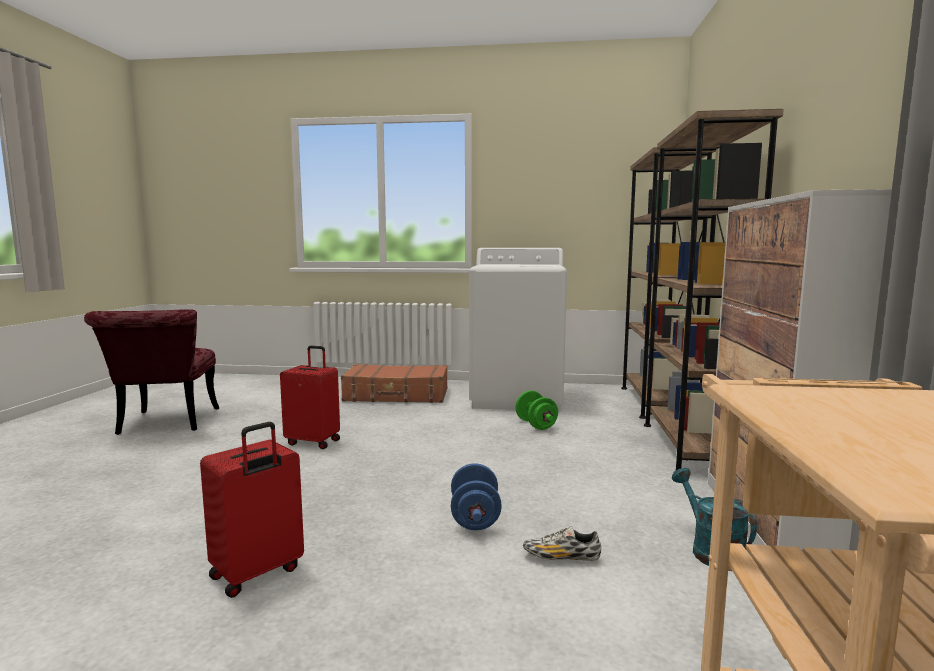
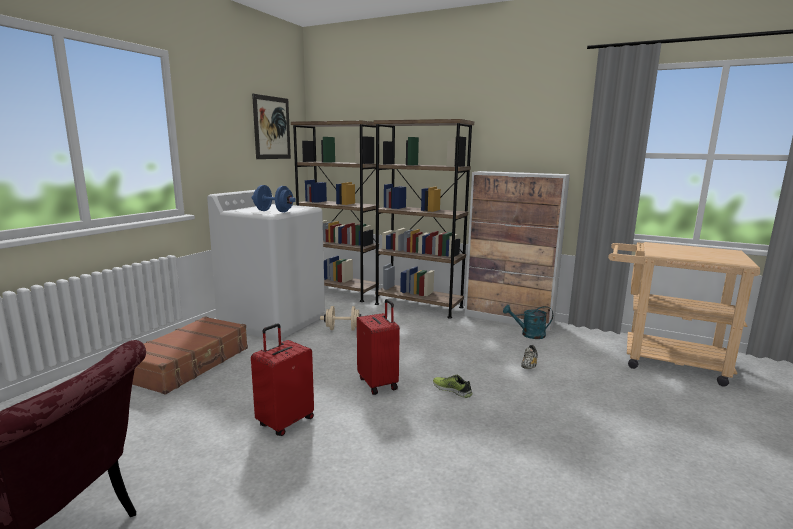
camera: 70 degrees left, 5 degrees up
red suitcase [200,422,304,598] -> red suitcase moved to [357,299,400,395]
blue dumbbell [451,463,502,530] -> blue dumbbell moved to [252,185,296,212]
green dumbbell [515,390,558,430] -> beige dumbbell [320,306,361,331]
none -> picture [252,94,291,159]
none -> shoe [433,375,472,398]

